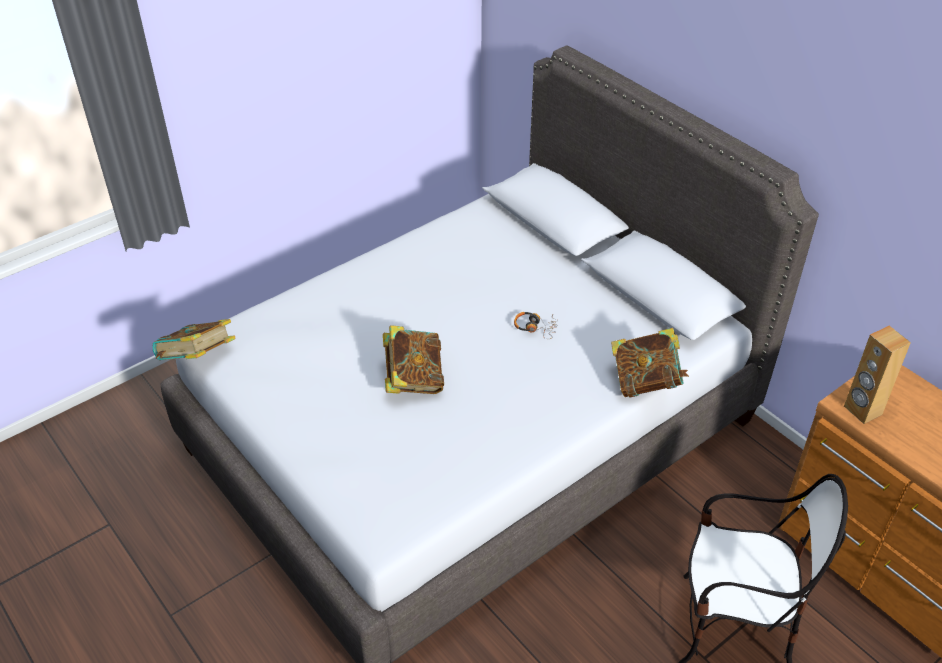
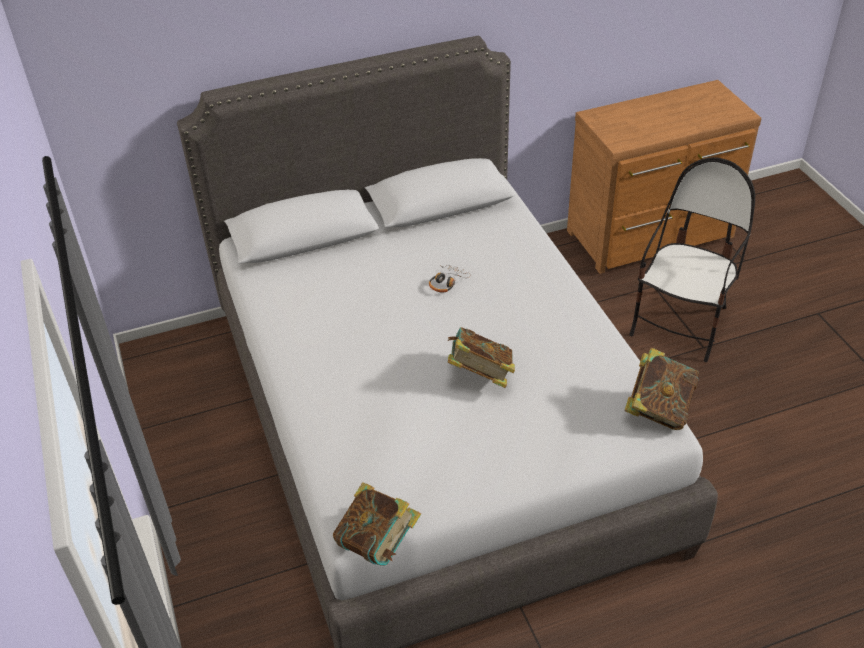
camera: 70 degrees left, 0 degrees up
book [611,328,689,398] -> book moved to [624,348,699,430]
brown speaker [844,326,911,424] -> none

